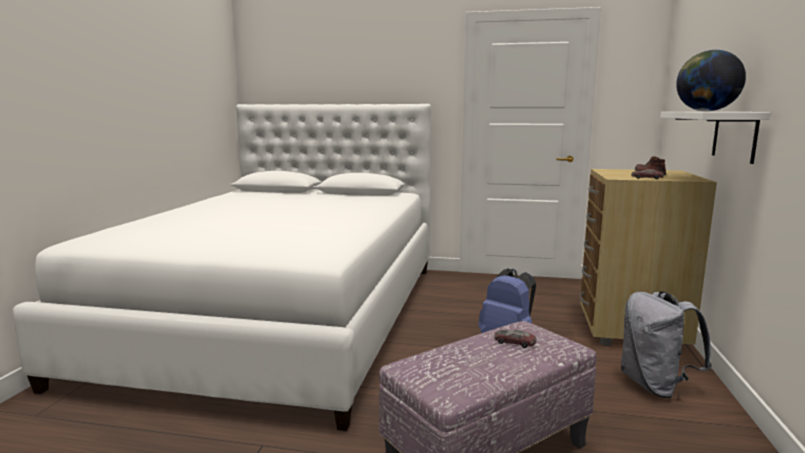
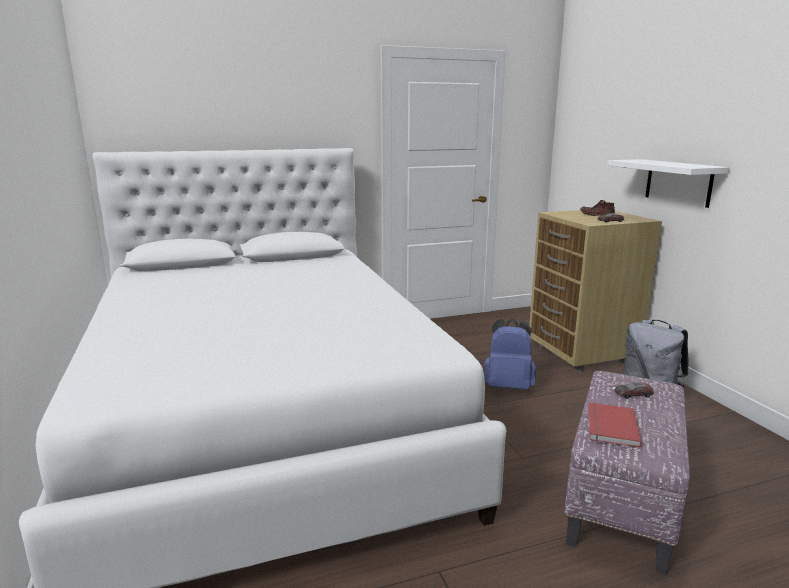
camera: 30 degrees left, 5 degrees up
globe [676,50,746,111] -> none
none -> red book [588,402,641,448]

